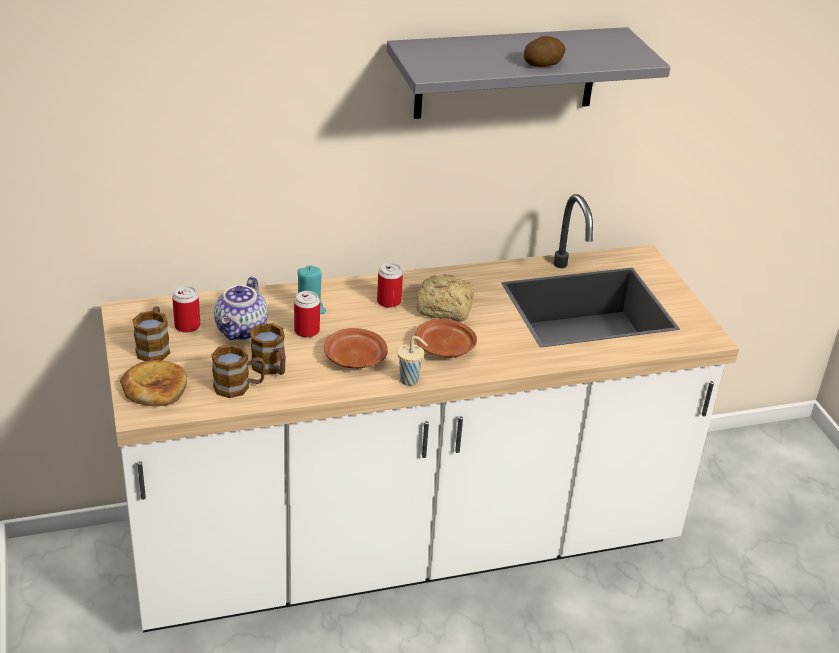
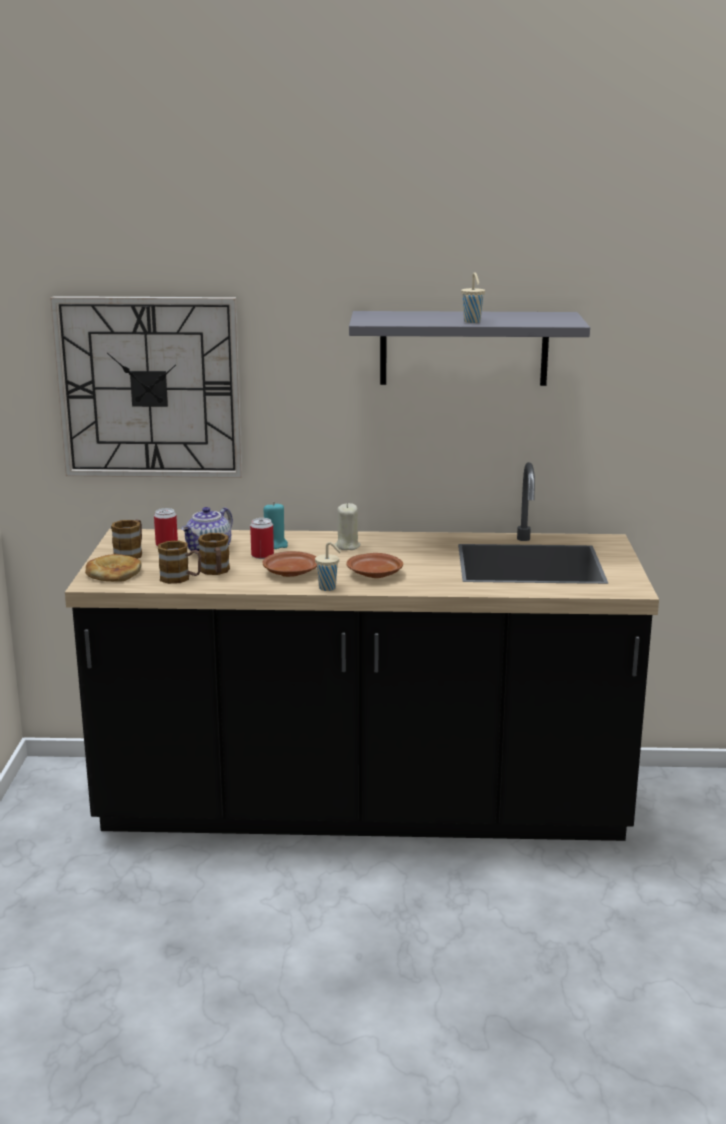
camera: 20 degrees right, 15 degrees down
white counter [101,194,739,632] -> black counter [65,462,659,841]
can [377,263,403,308] -> beige candle [335,503,360,550]
bread [416,274,474,322] -> none
potato [524,36,565,67] -> beige cup [461,272,485,323]
none -> wall clock [50,296,243,478]

